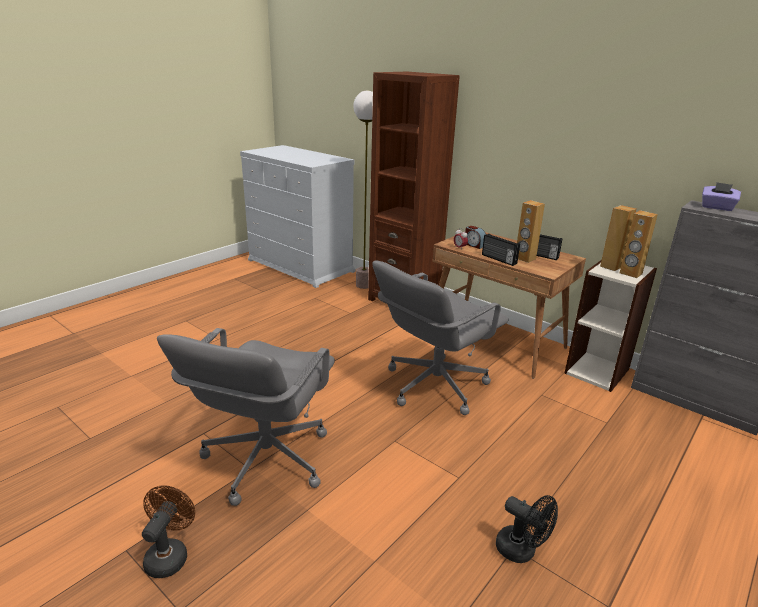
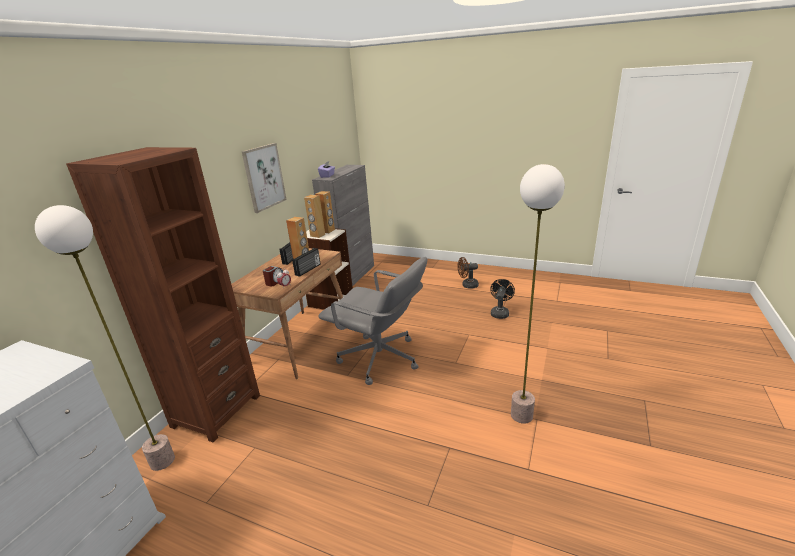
camera: 105 degrees left, 0 degrees up
brown fan [142,485,195,578] -> brown fan moved to [457,257,479,289]
grey office chair [157,328,335,506] -> floor lamp [511,164,565,424]
none -> picture [242,143,287,213]

